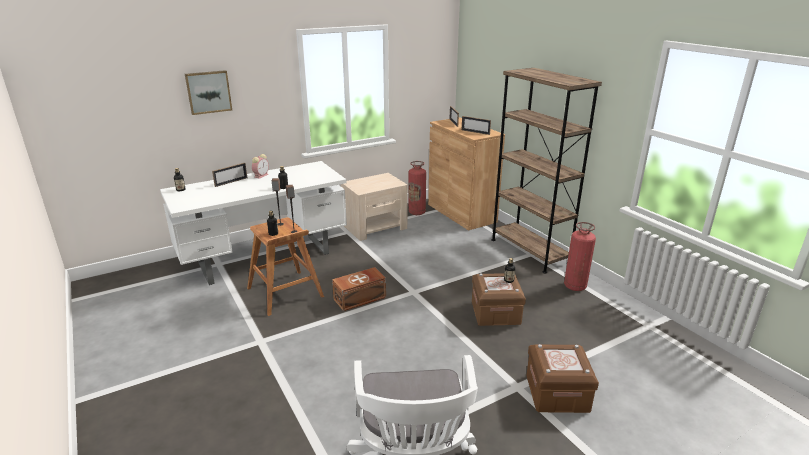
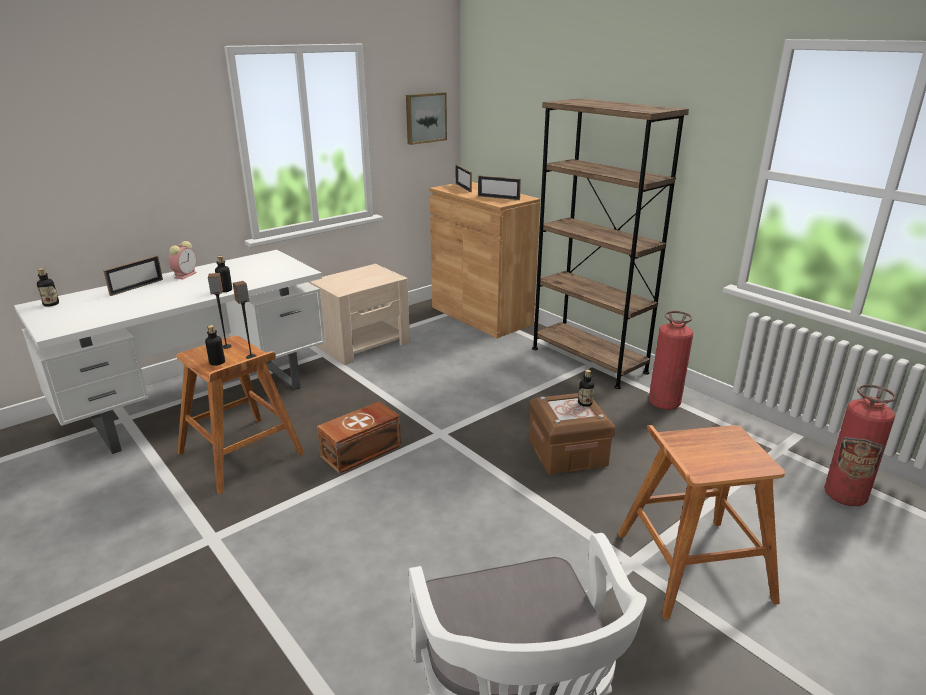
camera: 10 degrees left, 0 degrees up
picture [185,70,232,115] -> picture moved to [406,92,447,145]
fire extinguisher [409,161,426,215] -> fire extinguisher moved to [824,385,896,506]
brown storage box [526,344,599,413] -> brown stool [618,425,785,620]

